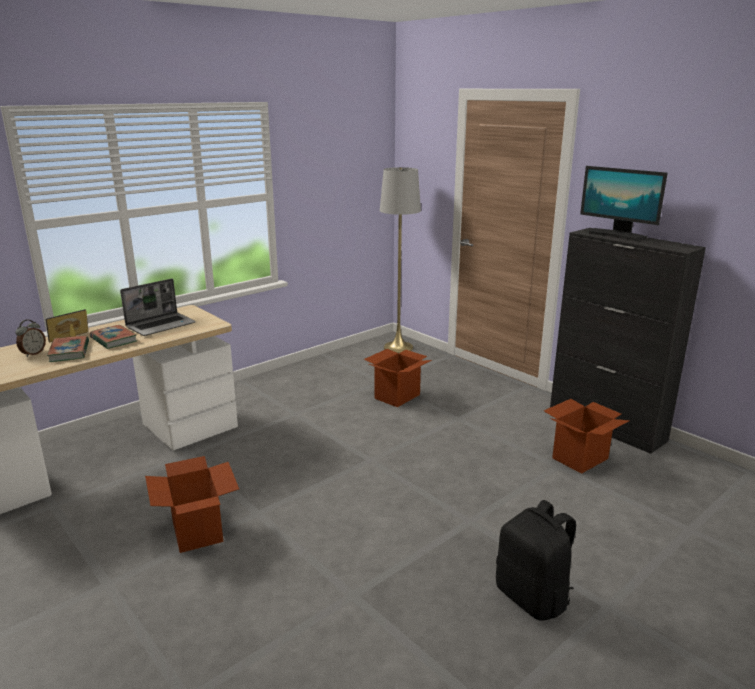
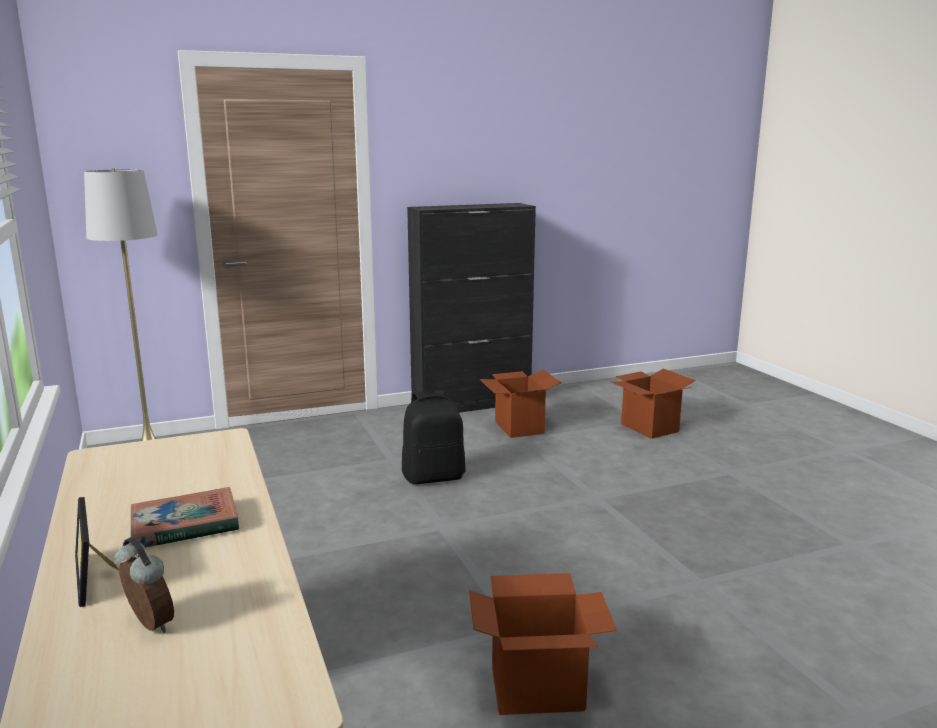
camera: 70 degrees left, 5 degrees down
book [47,336,89,362] -> none
laptop [120,279,196,336] -> none
cardboard box [364,349,432,407] -> cardboard box moved to [611,369,696,439]
black backpack [496,500,576,620] -> black backpack moved to [402,390,466,484]
monitor [580,166,668,241] -> none

